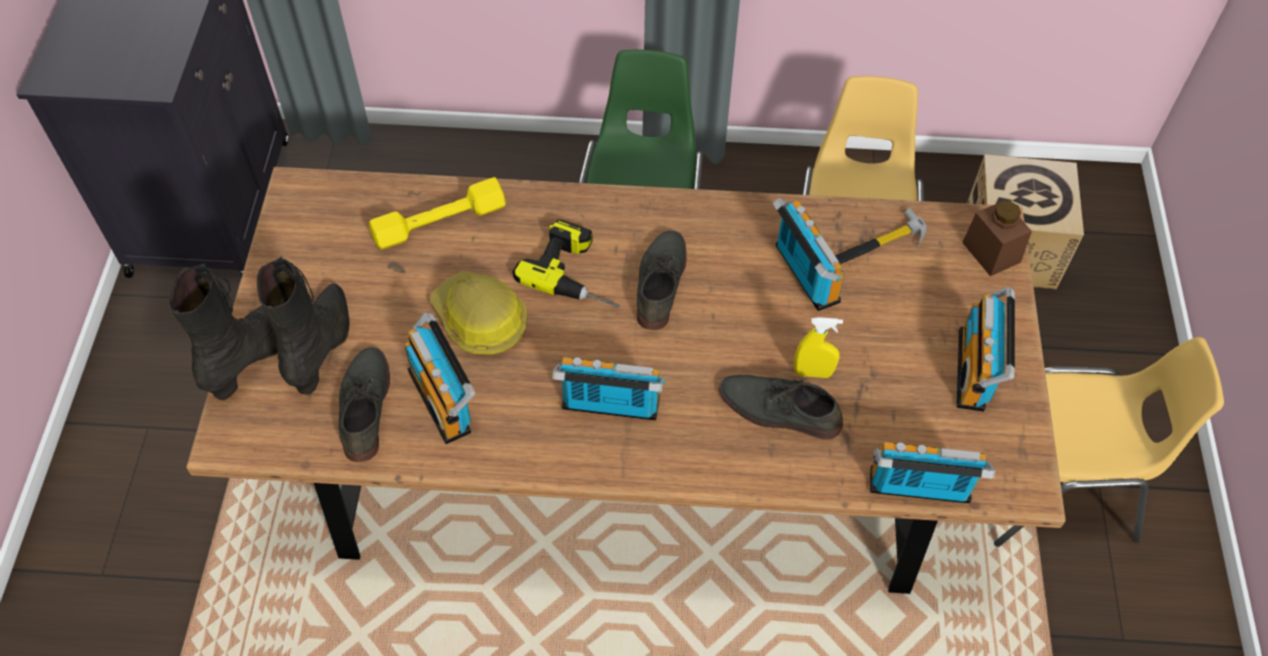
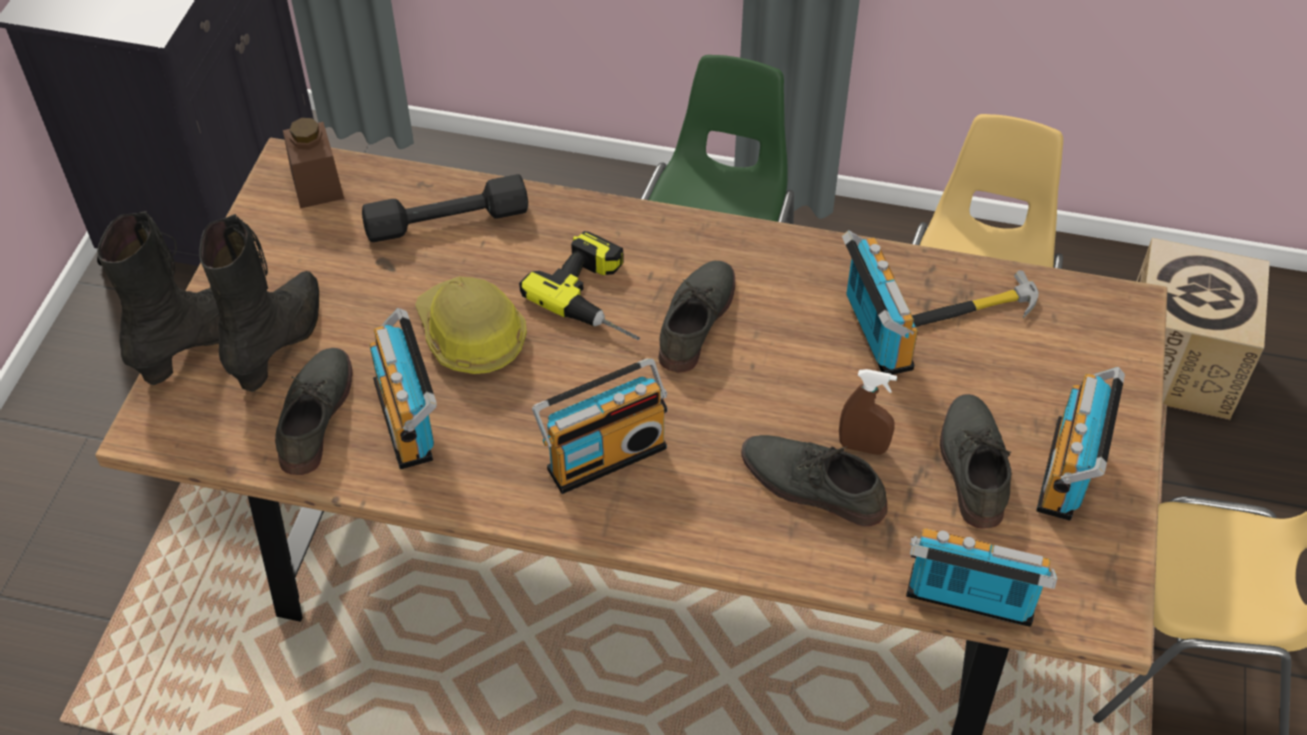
camera: 10 degrees right, 5 degrees down
yellow dumbbell [369,177,506,250] -> black dumbbell [362,174,528,242]
radio [552,357,665,421] -> radio turned 135 degrees clockwise [532,358,667,494]
yellow spray bottle [794,317,843,378] -> brown spray bottle [839,369,897,455]
brown jar [962,200,1032,276] -> brown jar moved to [283,118,344,208]
none -> grey shoe [940,394,1011,528]

